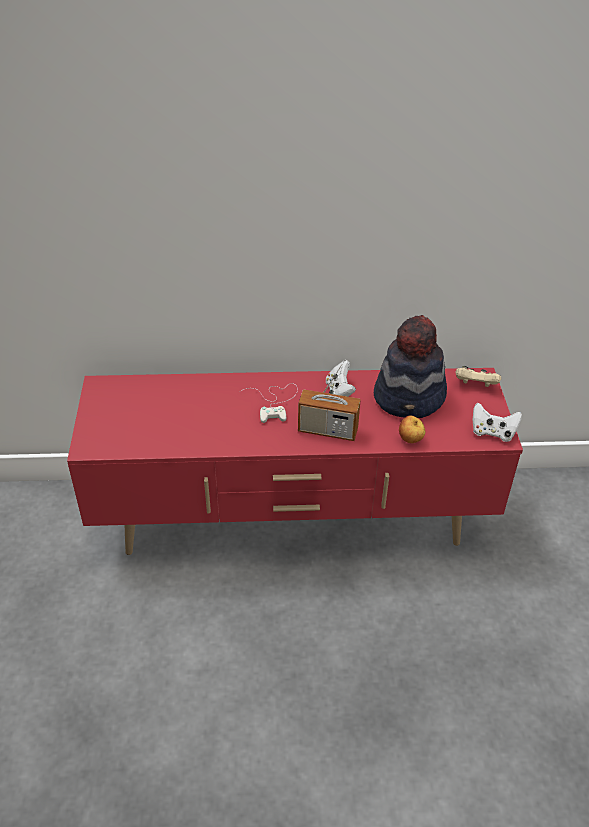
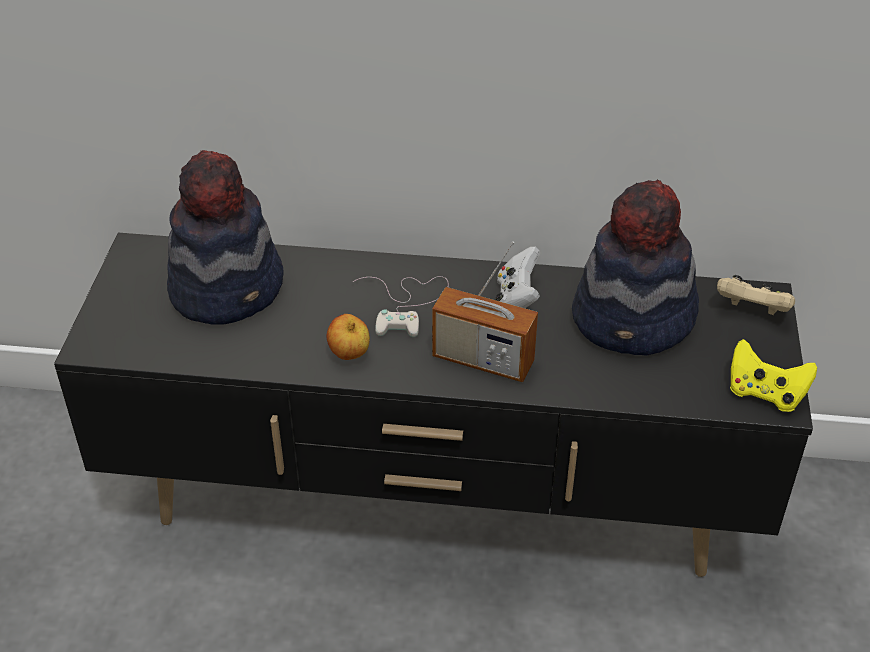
camera: 10 degrees right, 0 degrees up
red tv stand [67,368,523,555] -> black tv stand [54,233,813,577]
apple [399,415,426,443] -> apple moved to [326,314,370,360]
white game controller [473,403,522,442] -> yellow game controller [730,339,817,412]
none -> hat [167,150,283,325]

